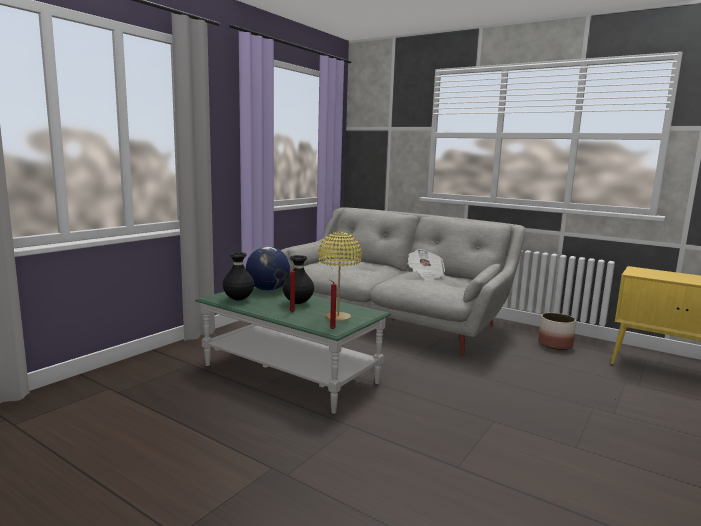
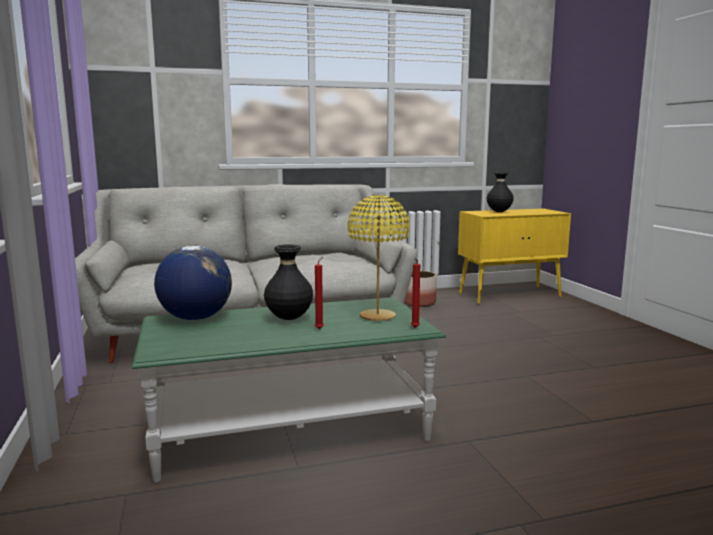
camera: 50 degrees left, 0 degrees up
black vase [222,252,255,301] -> black vase moved to [487,172,514,212]
newspaper [408,249,445,280] -> none

